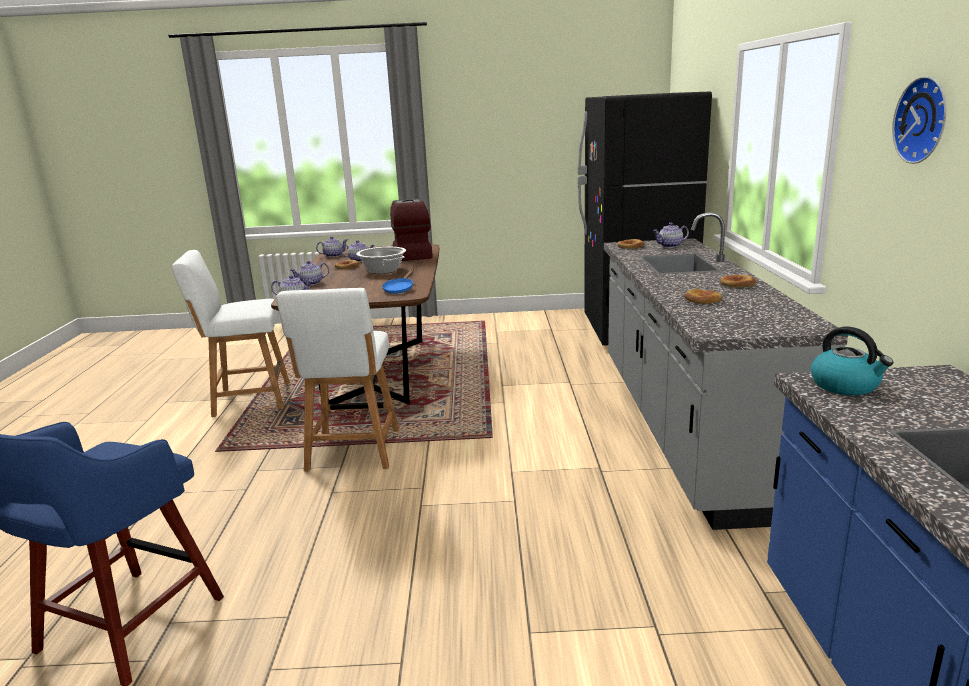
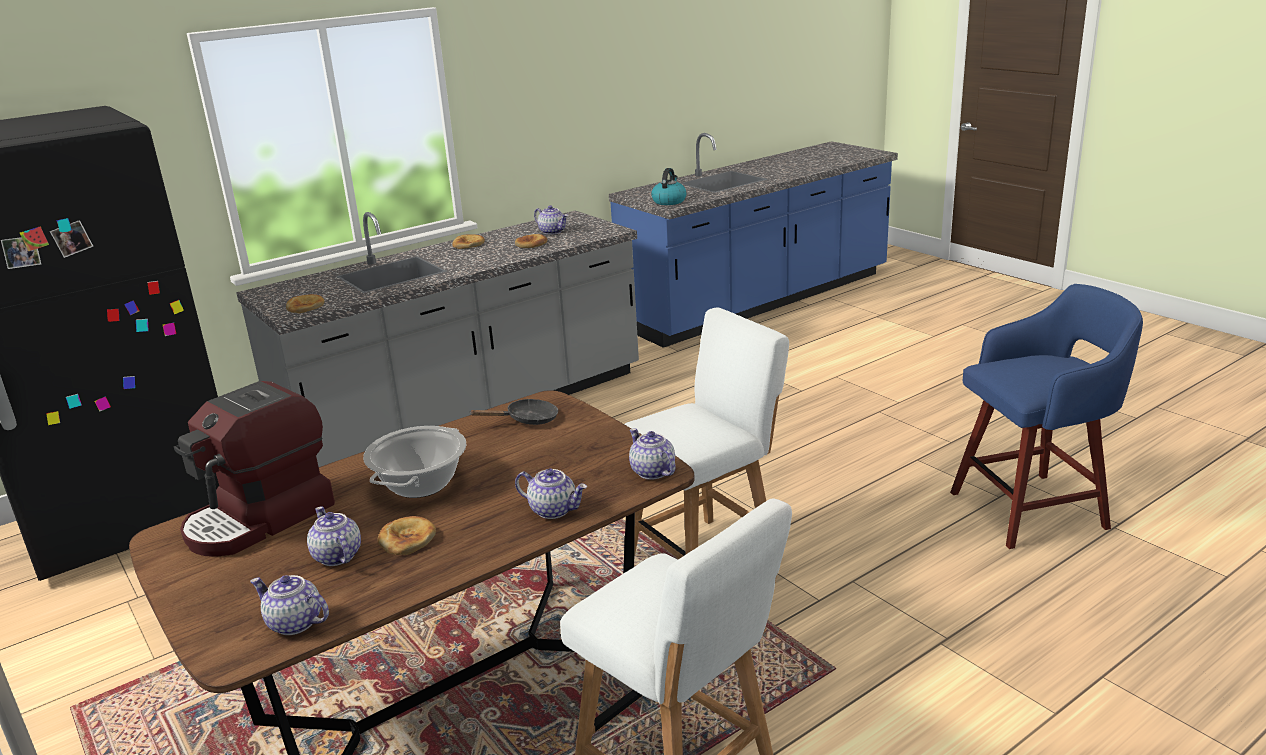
camera: 125 degrees left, 5 degrees up
blue frying pan [382,269,414,294] -> black frying pan [469,399,558,425]
teapot [653,223,689,248] -> teapot moved to [534,205,568,235]
wall clock [892,76,947,164] -> none

